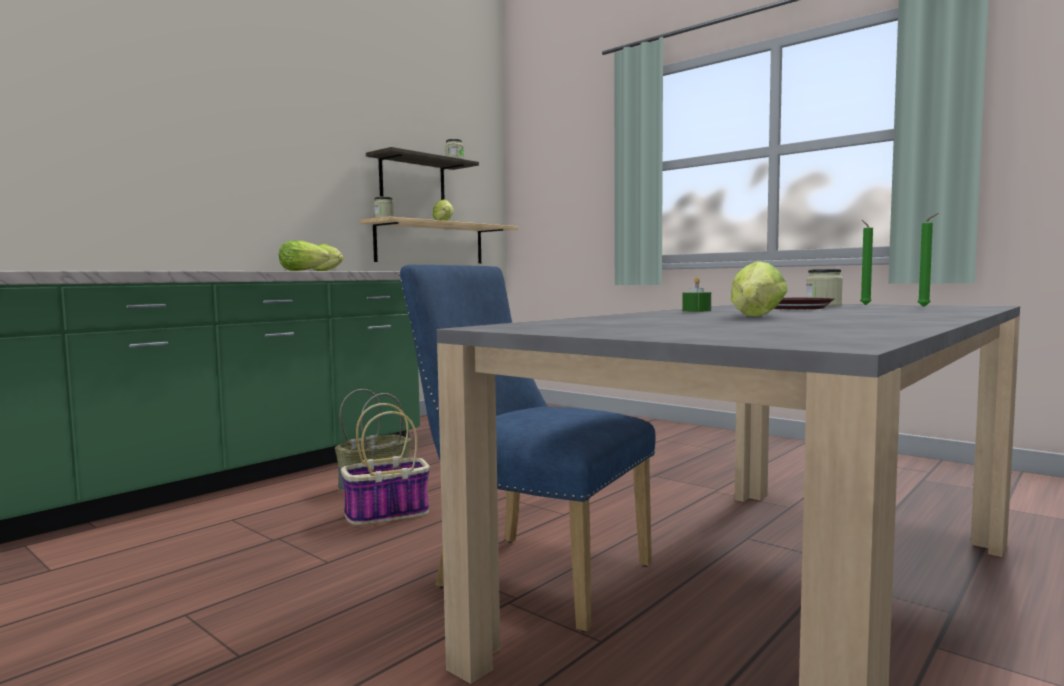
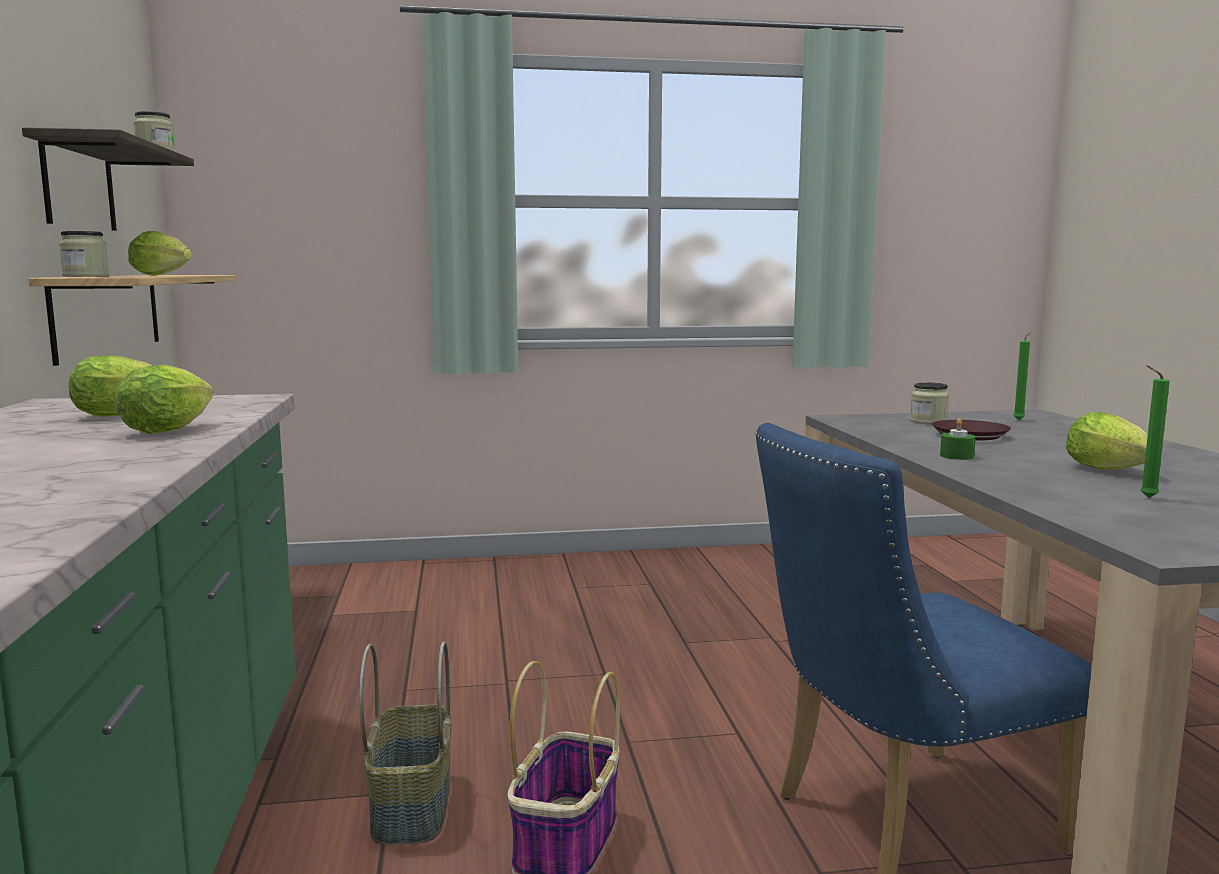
camera: 50 degrees left, 5 degrees up
green candle [860,220,873,305] -> green candle moved to [1140,366,1170,498]

